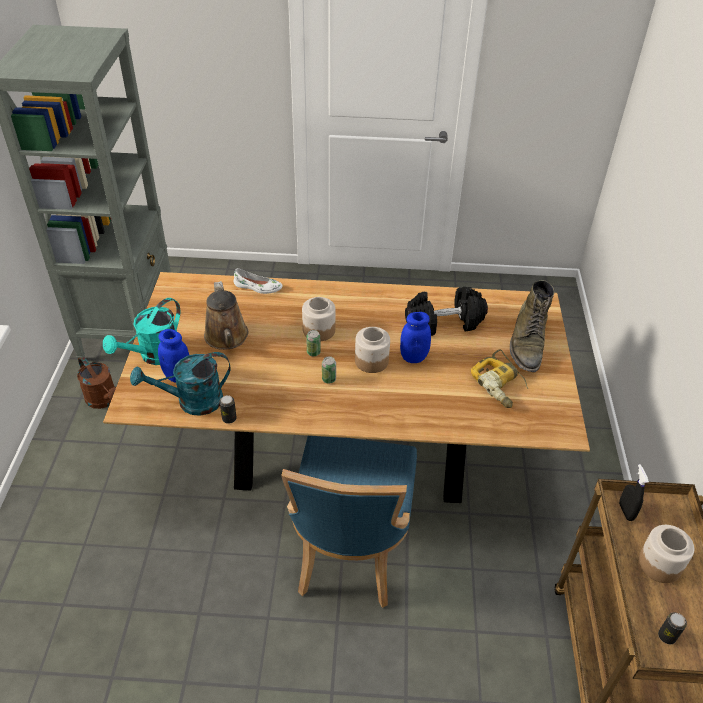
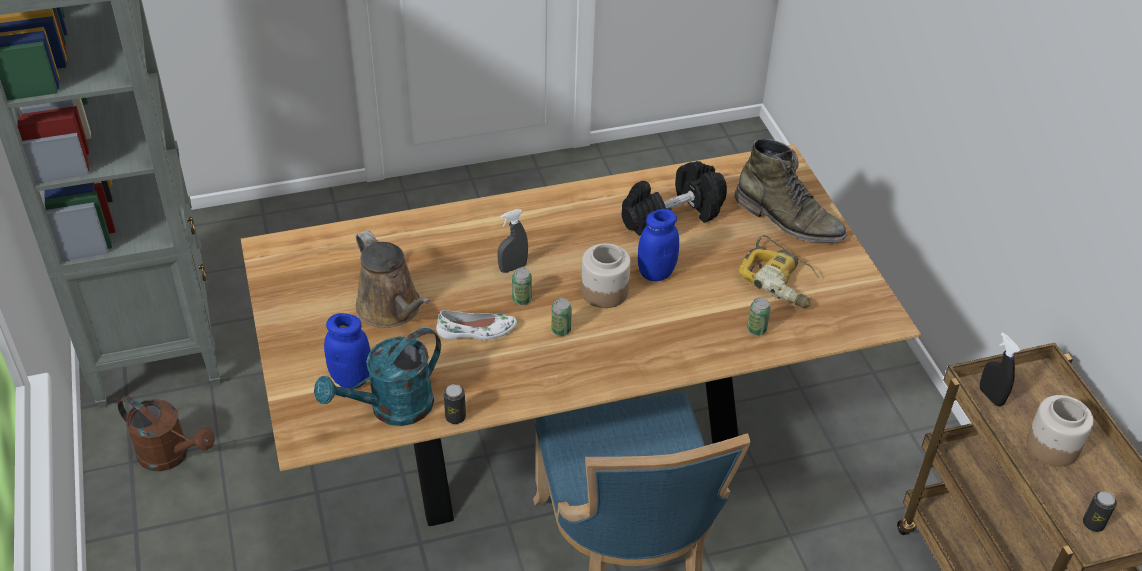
camera: 20 degrees left, 0 degrees up
turquoise watering can [103,298,181,365] -> none
white shoe [234,268,283,294] -> white shoe moved to [436,310,517,340]
jar [302,297,336,341] -> grey spray bottle [498,209,528,273]
green boot [510,280,554,372] -> green boot turned 45 degrees counterclockwise [734,139,847,243]
none -> can [747,298,771,336]

